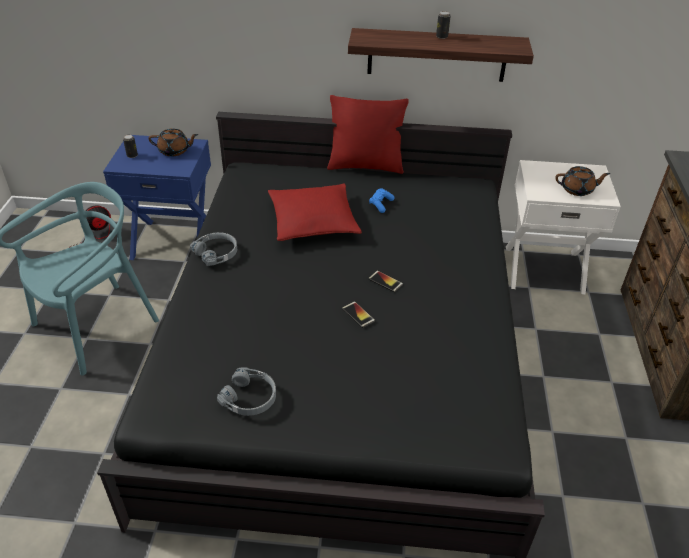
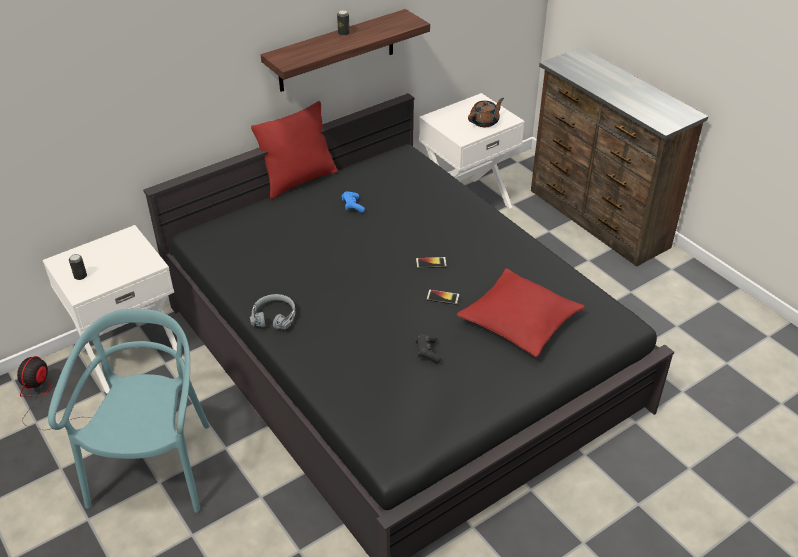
camera: 40 degrees left, 0 degrees up
blue nightstand [103,135,211,260] -> white nightstand [43,225,183,394]
brown teapot [148,129,198,156] -> none
grey headphones [217,368,276,416] -> none
red pillow [268,183,362,241] -> red pillow moved to [456,268,585,357]
none -> black game controller [415,334,441,363]

